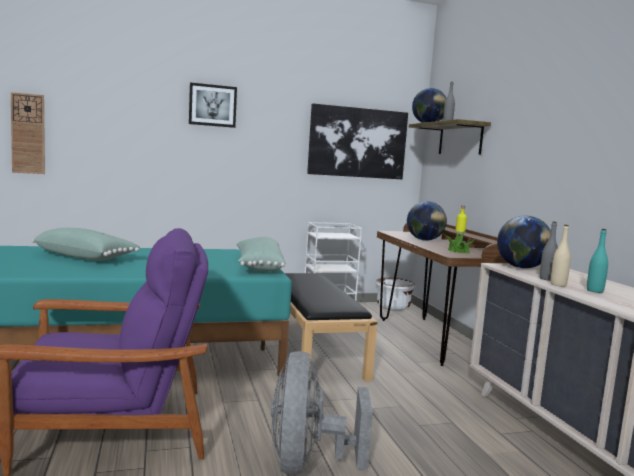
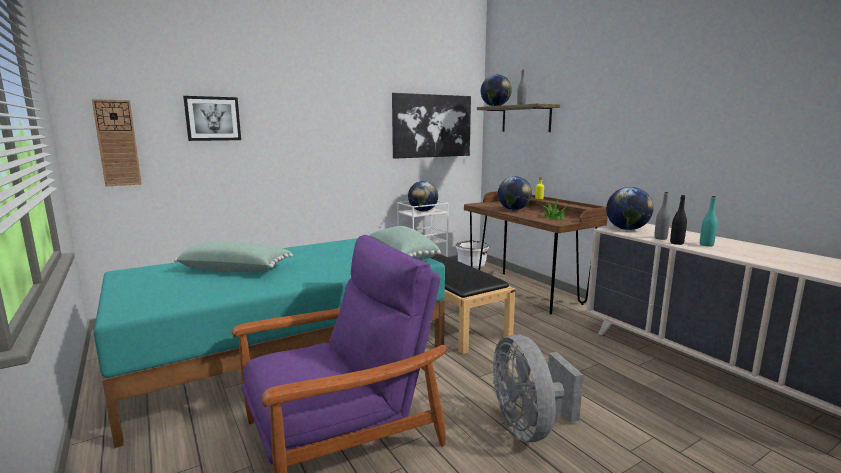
camera: 15 degrees left, 5 degrees up
picture [189,83,237,128] -> picture moved to [183,96,241,141]
beige bottle [550,225,571,287] -> black bottle [670,195,687,245]
none -> globe [408,181,438,211]

